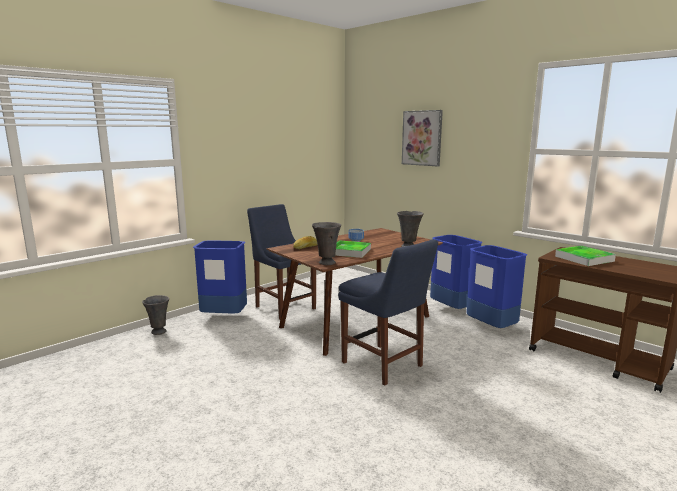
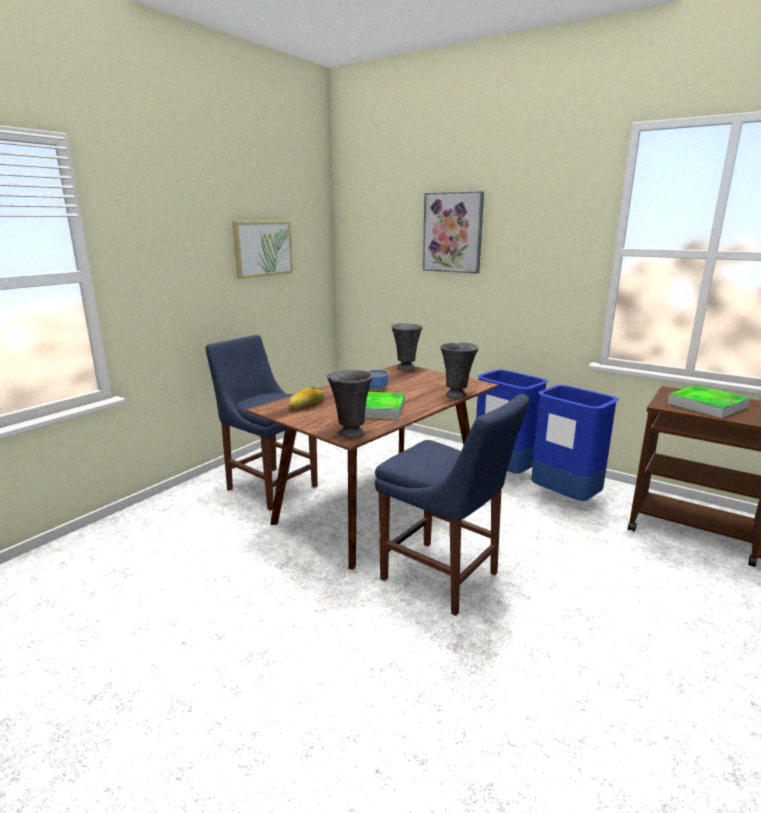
camera: 10 degrees left, 5 degrees up
grey vase [142,295,169,335] -> grey vase moved to [392,323,423,371]
blue trash can [193,240,247,313] -> none
none -> picture [232,221,293,279]

